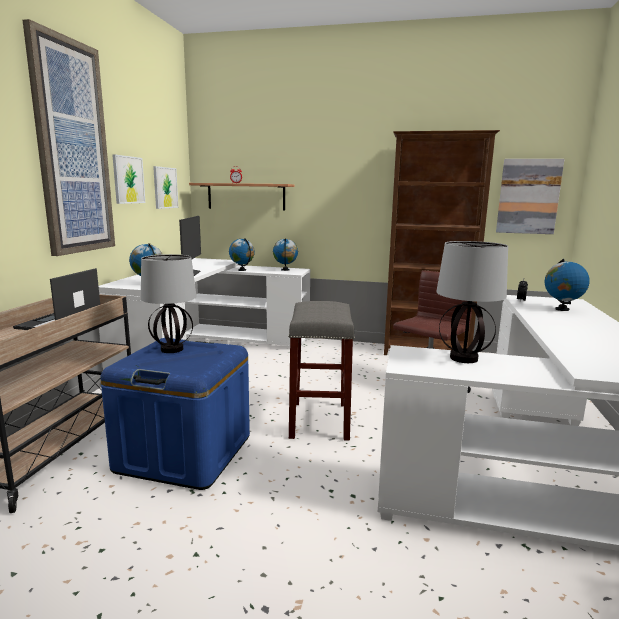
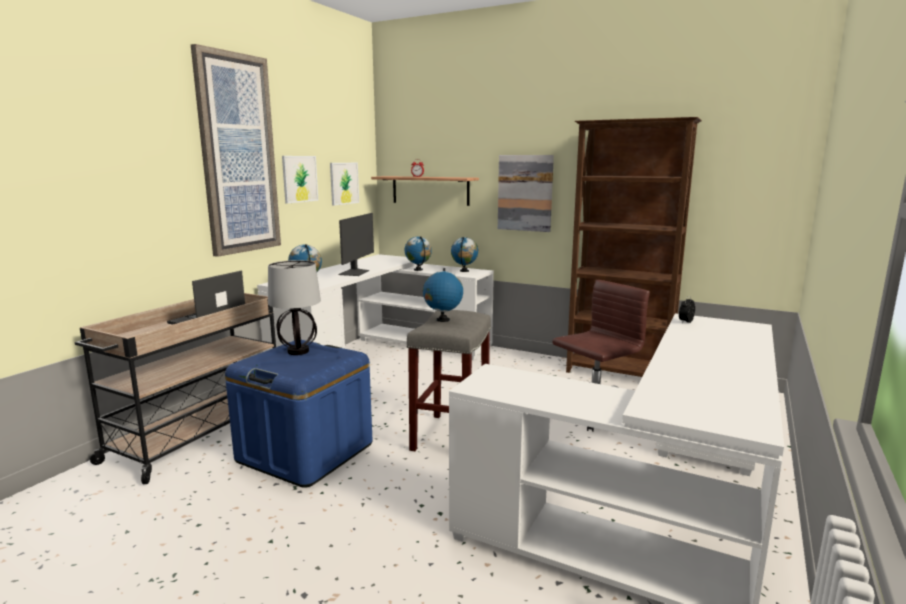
camera: 15 degrees right, 0 degrees up
table lamp [436,241,508,363] -> none
picture [496,159,565,234] -> picture moved to [498,155,554,232]
globe [545,259,590,311] -> globe moved to [423,268,463,322]

